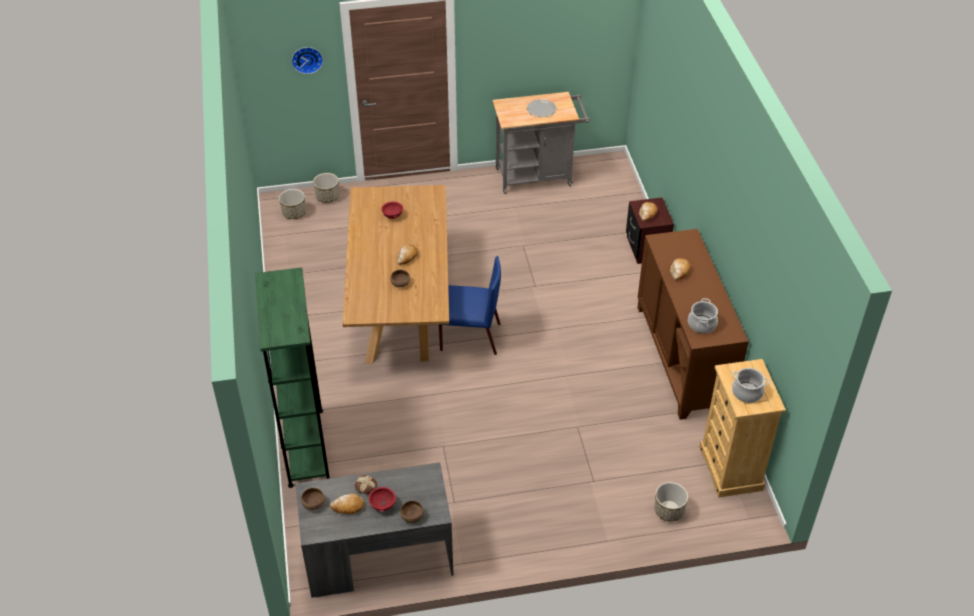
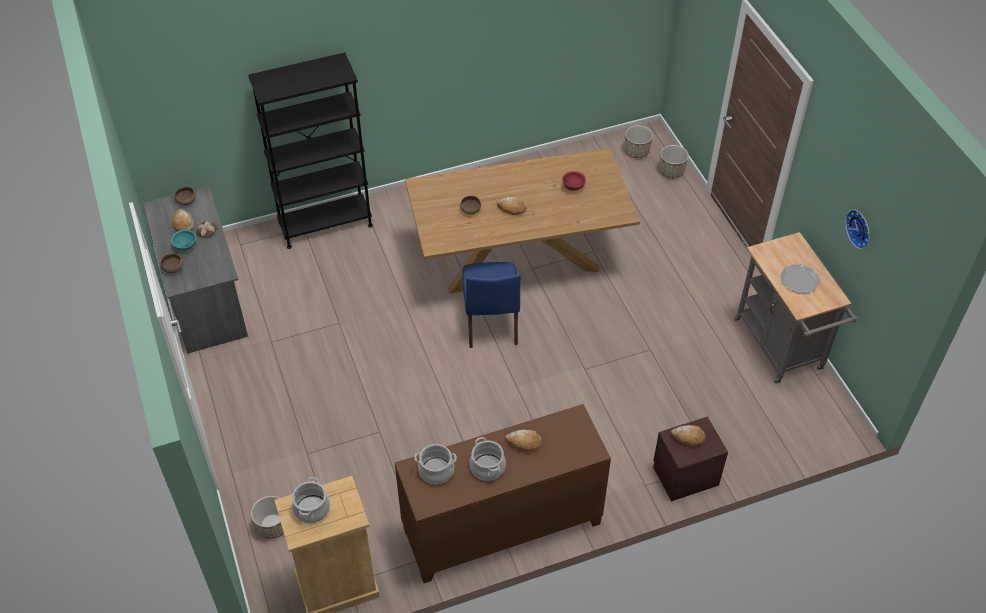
camera: 80 degrees right, 5 degrees up
green bookcase [255,267,330,488] -> black bookcase [248,52,373,249]
wall clock [292,47,323,74] -> wall clock moved to [845,209,870,249]
red bowl [369,487,396,512] -> turquoise bowl [171,230,198,251]
none -> cooking pot [470,437,506,481]

